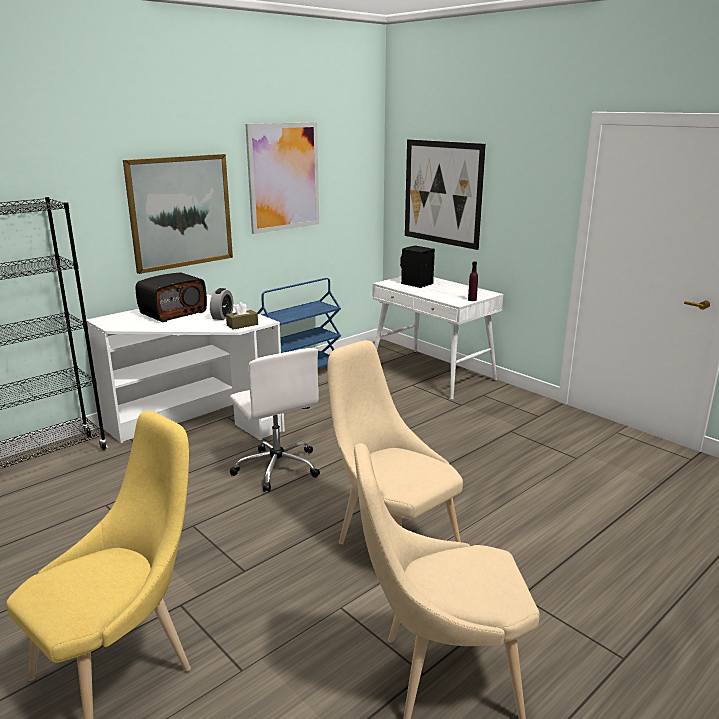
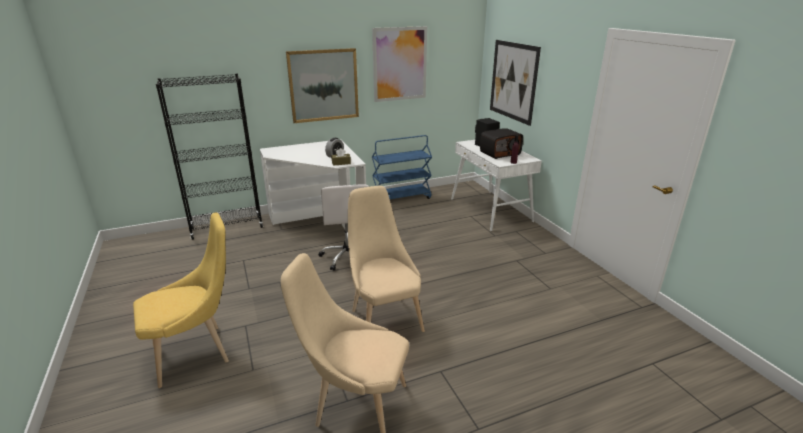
camera: 20 degrees right, 5 degrees up
radio [136,273,207,322] -> radio moved to [480,128,523,159]

